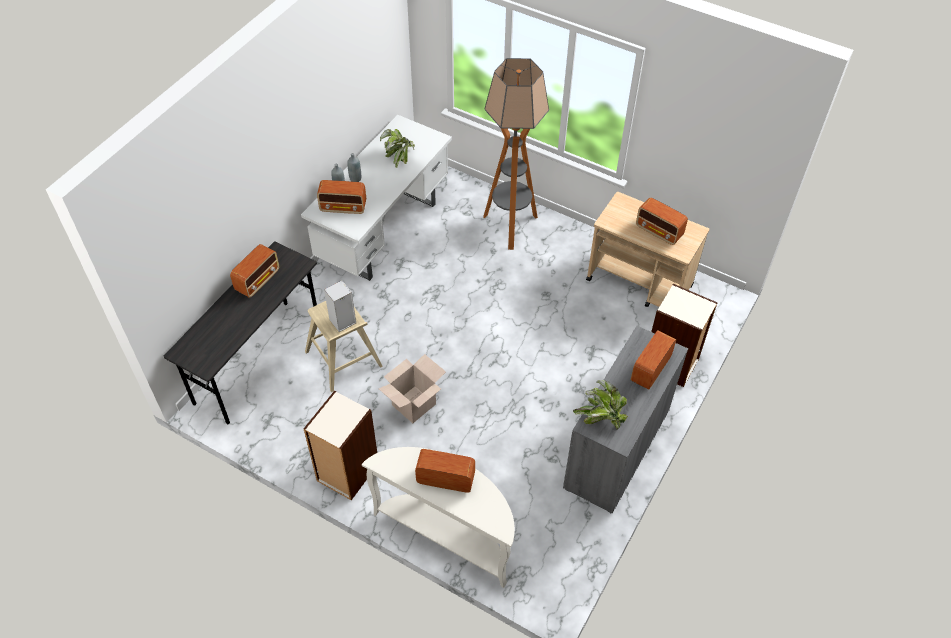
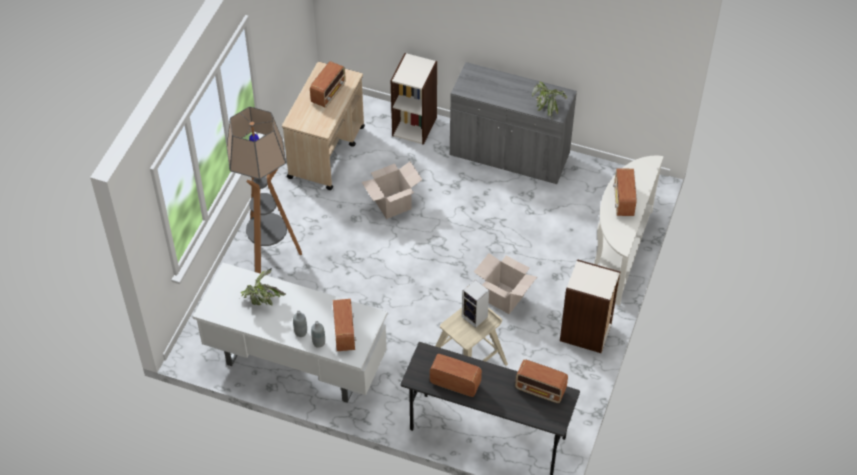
camera: 100 degrees left, 0 degrees up
radio [631,330,676,390] -> radio moved to [515,359,568,403]
none -> cardboard box [362,162,422,219]

